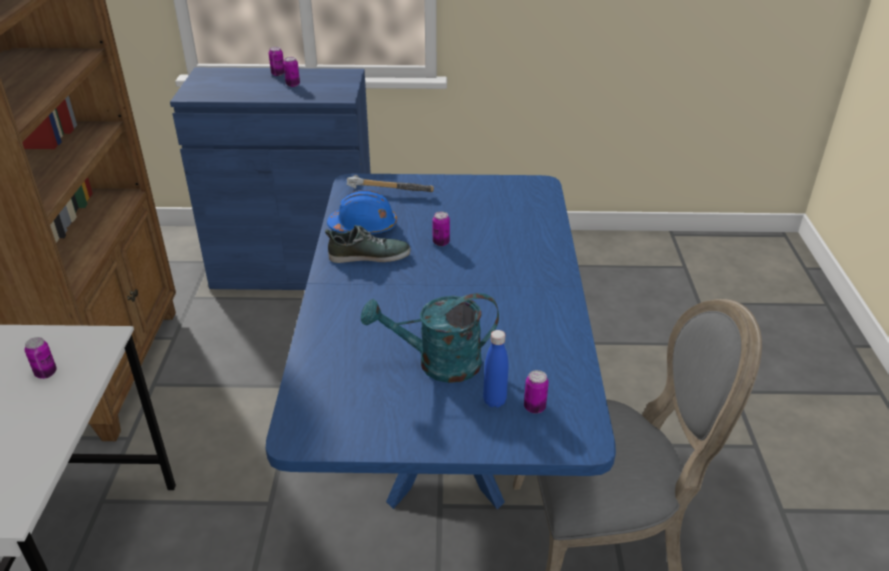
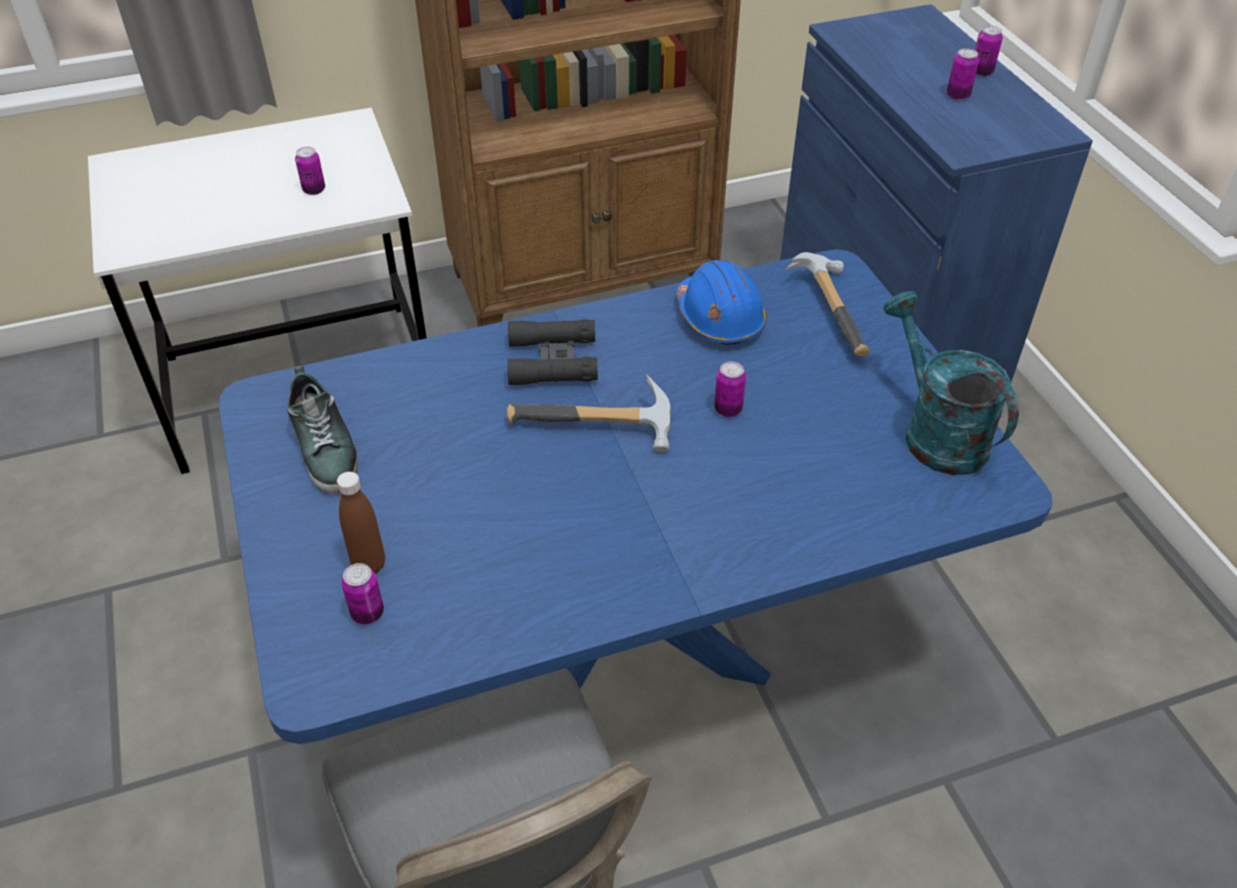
camera: 70 degrees right, 10 degrees up
shoe [325,225,410,263] -> shoe moved to [287,365,358,493]
turquoise watering can [361,293,499,383] -> turquoise watering can moved to [883,291,1019,475]
blue bottle [483,330,508,408] -> brown bottle [337,472,385,574]
none -> black binoculars [507,319,598,386]
none -> hammer [507,374,671,452]

